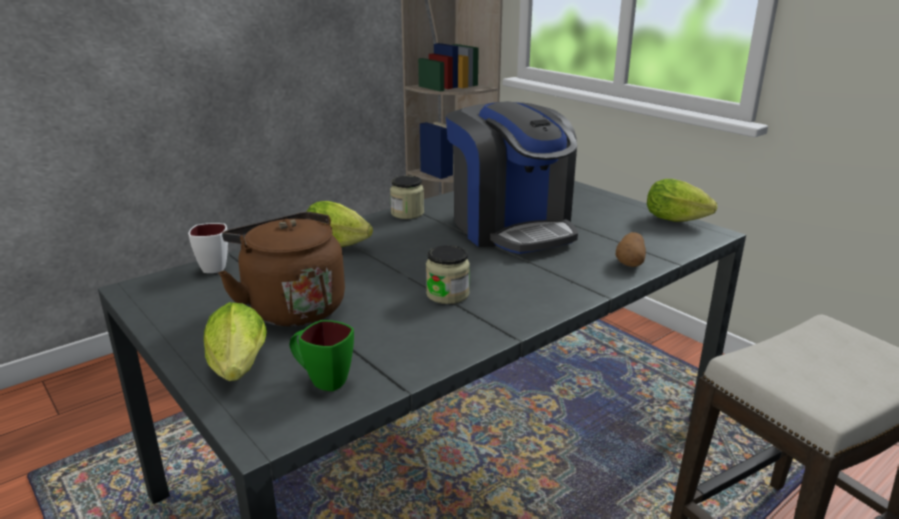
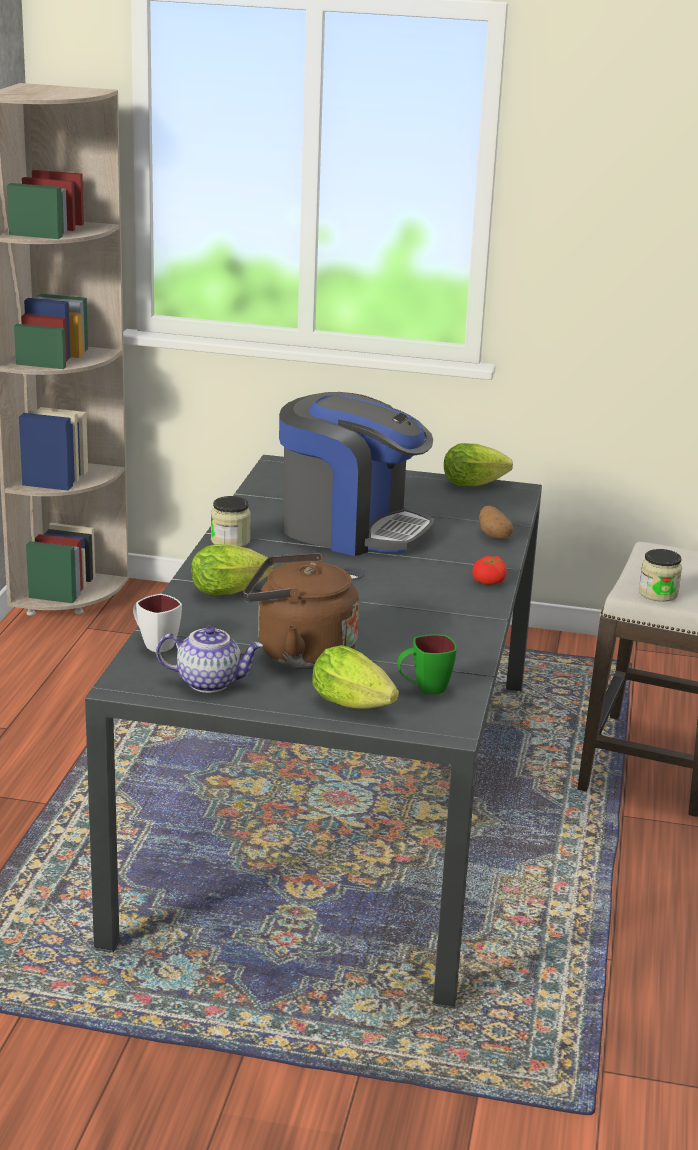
camera: 40 degrees left, 0 degrees up
jar [426,245,470,304] -> jar moved to [639,549,682,602]
none -> teapot [156,626,263,693]
none -> tomato [472,556,507,585]

